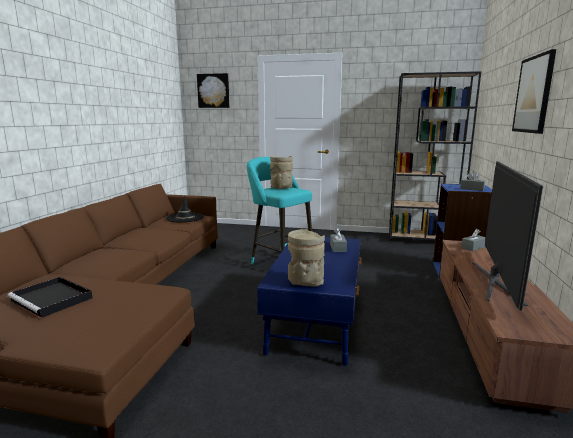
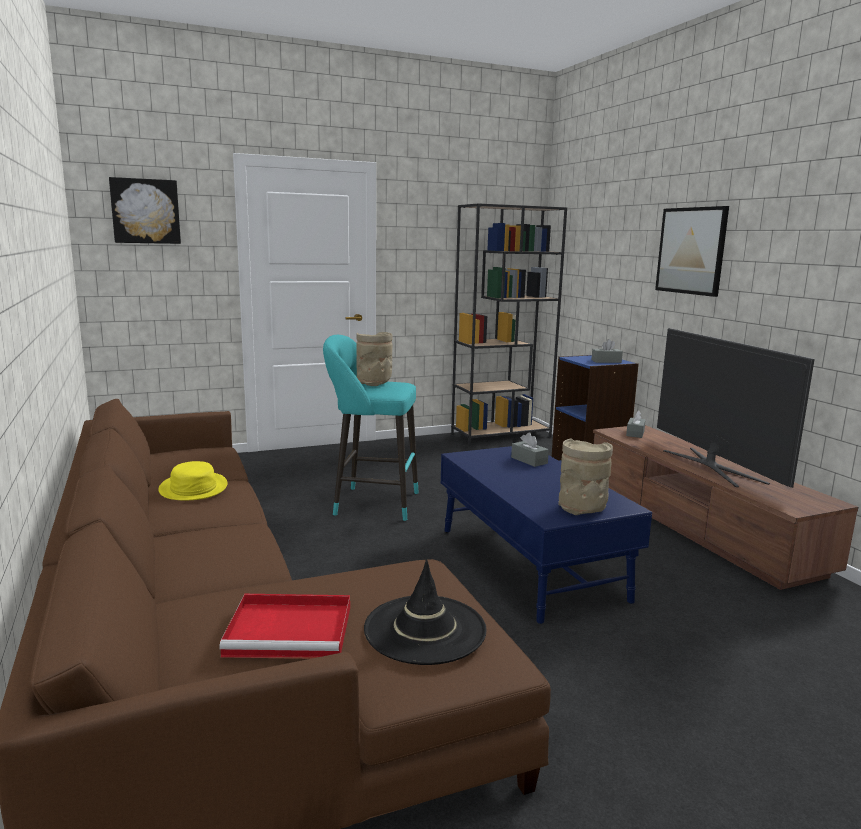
camera: 35 degrees left, 0 degrees up
black tray [7,277,92,318] -> red tray [219,594,350,659]
black hat [166,196,204,222] -> black hat moved to [364,560,487,665]
none -> yellow hat [158,461,228,500]

